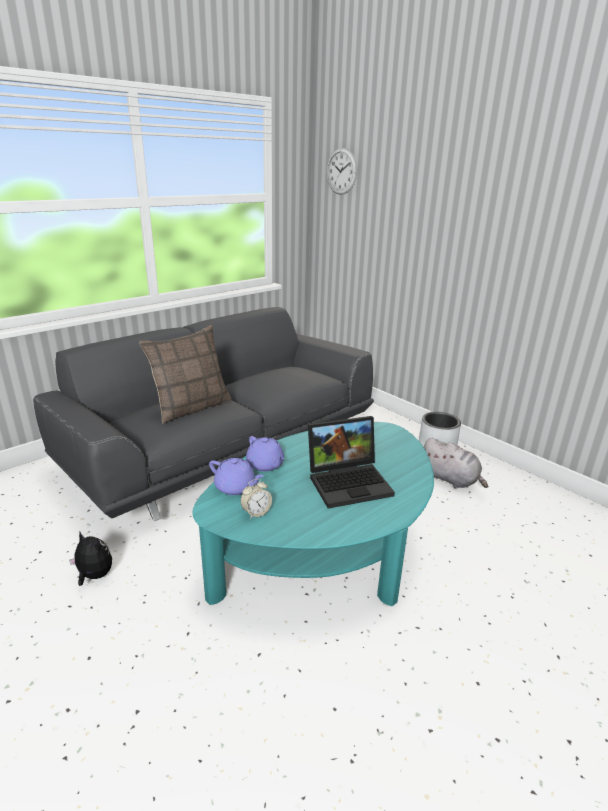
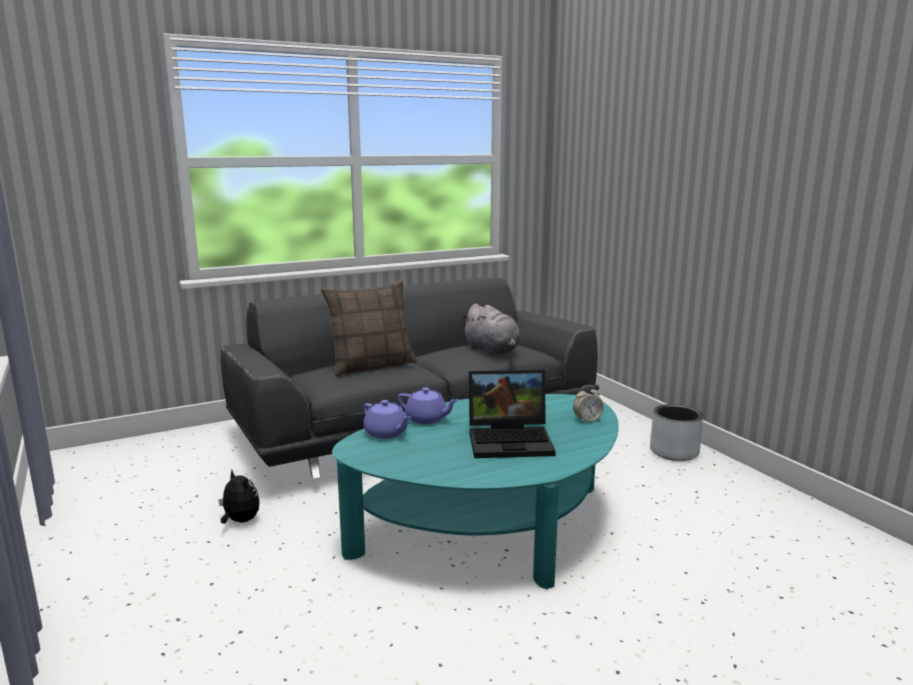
camera: 15 degrees right, 10 degrees down
alarm clock [240,479,272,519] -> alarm clock moved to [573,385,604,423]
purple teapot [246,436,284,472] -> purple teapot turned 45 degrees counterclockwise [398,387,458,424]
wall clock [326,148,357,195] -> none
grey plush toy [424,438,488,489] -> grey plush toy moved to [461,304,521,356]

